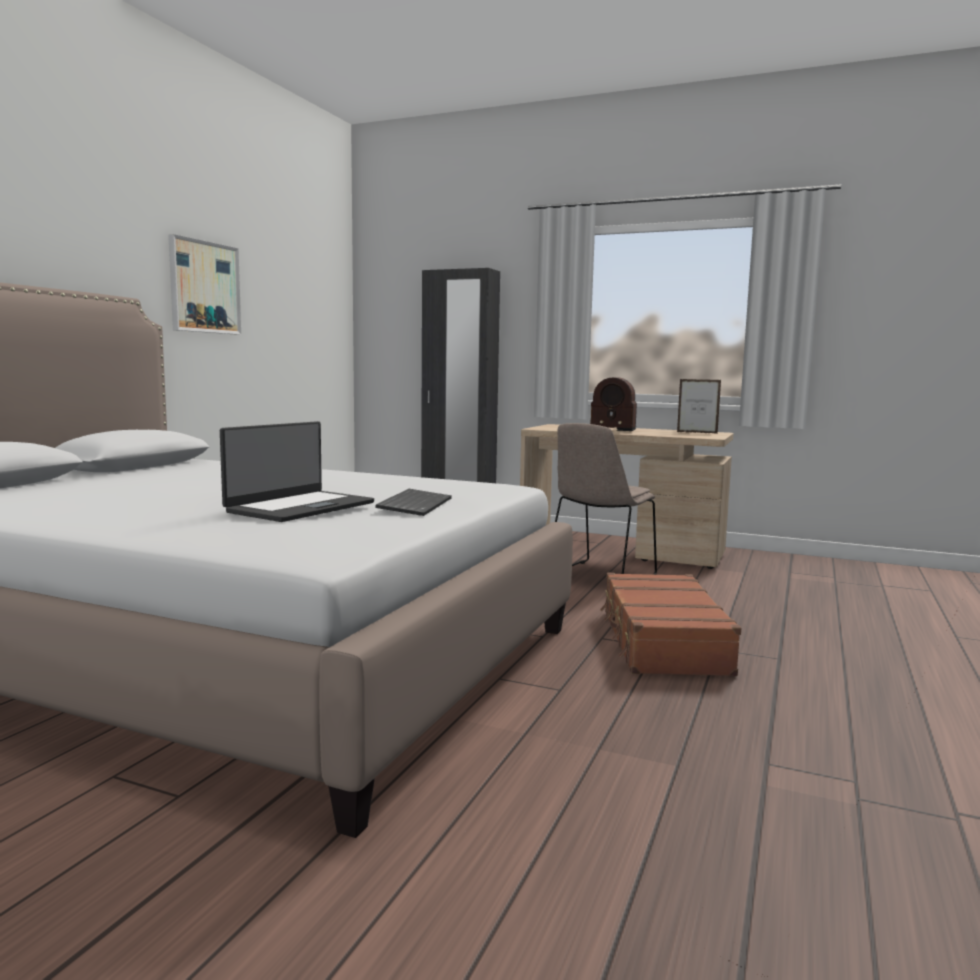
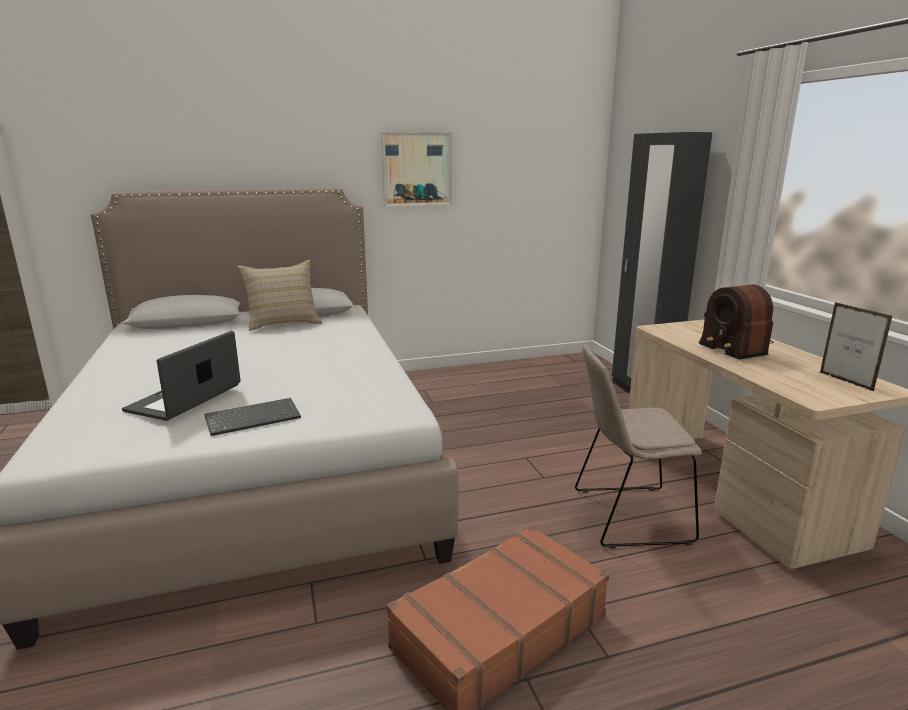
camera: 50 degrees right, 10 degrees up
laptop [220,421,374,522] -> laptop turned 120 degrees clockwise [122,331,241,421]
none -> beige pillow [237,260,322,331]

